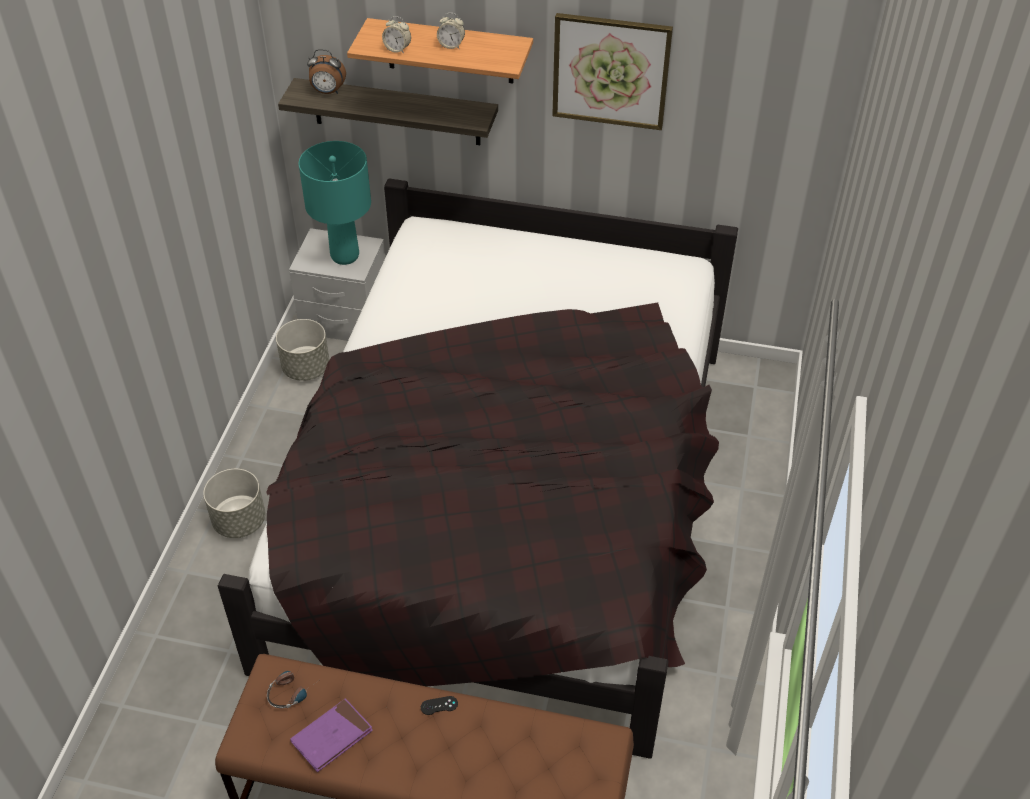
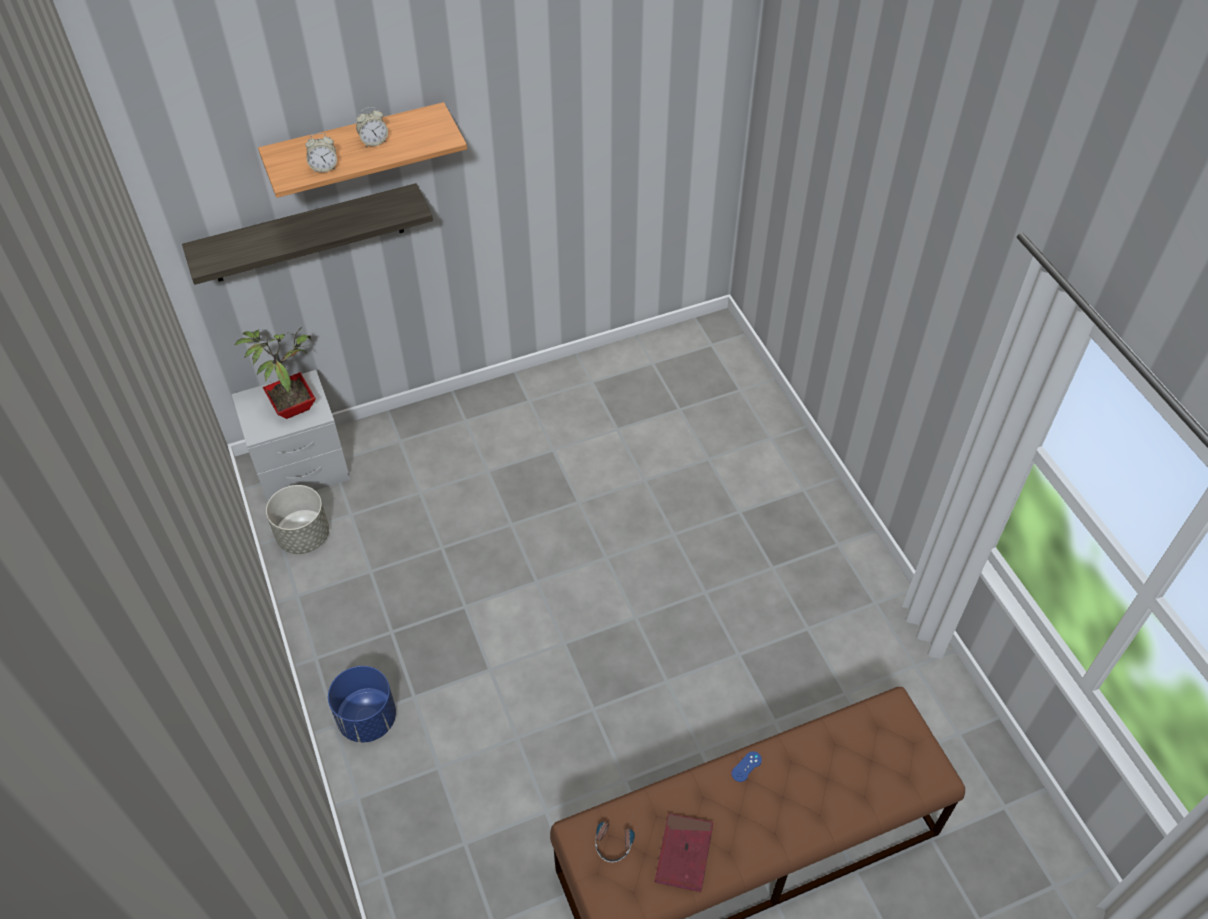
camera: 35 degrees left, 5 degrees up
grey planter [203,469,266,538] -> blue planter [328,666,396,742]
black bed [218,179,738,759] -> none
purple book [290,698,373,772] -> red book [655,813,713,892]
turquoise table lamp [299,141,371,265] -> potted plant [235,327,316,419]
alarm clock [307,49,346,94] -> none
black game controller [421,696,458,715] -> blue game controller [732,751,762,782]
picture [552,13,673,130] -> none

